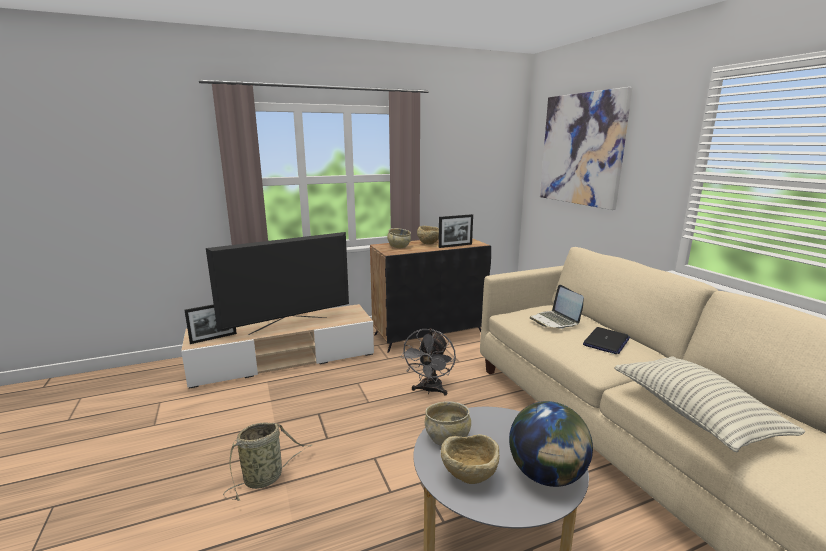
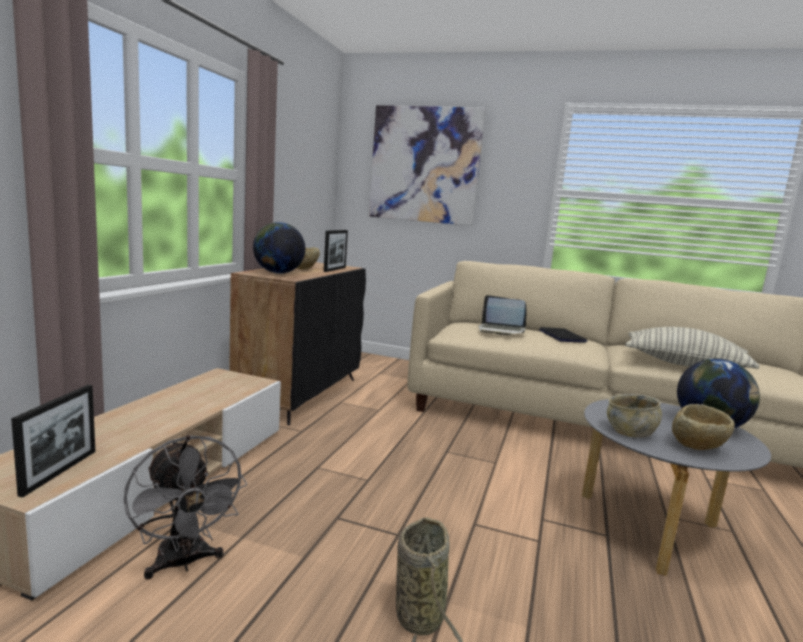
camera: 50 degrees left, 5 degrees down
television [206,232,349,335] -> none
beige bowl [387,228,411,248] -> globe [253,222,305,274]
grey fan [401,329,456,396] -> grey fan moved to [124,435,247,579]

